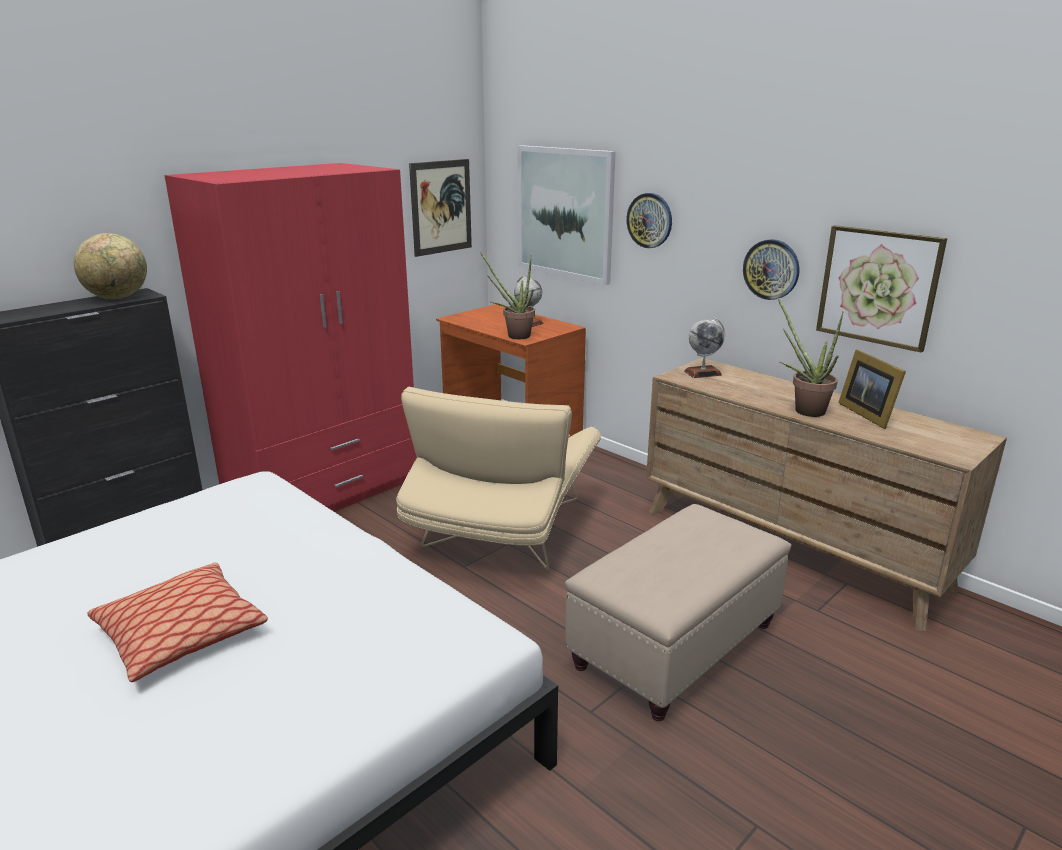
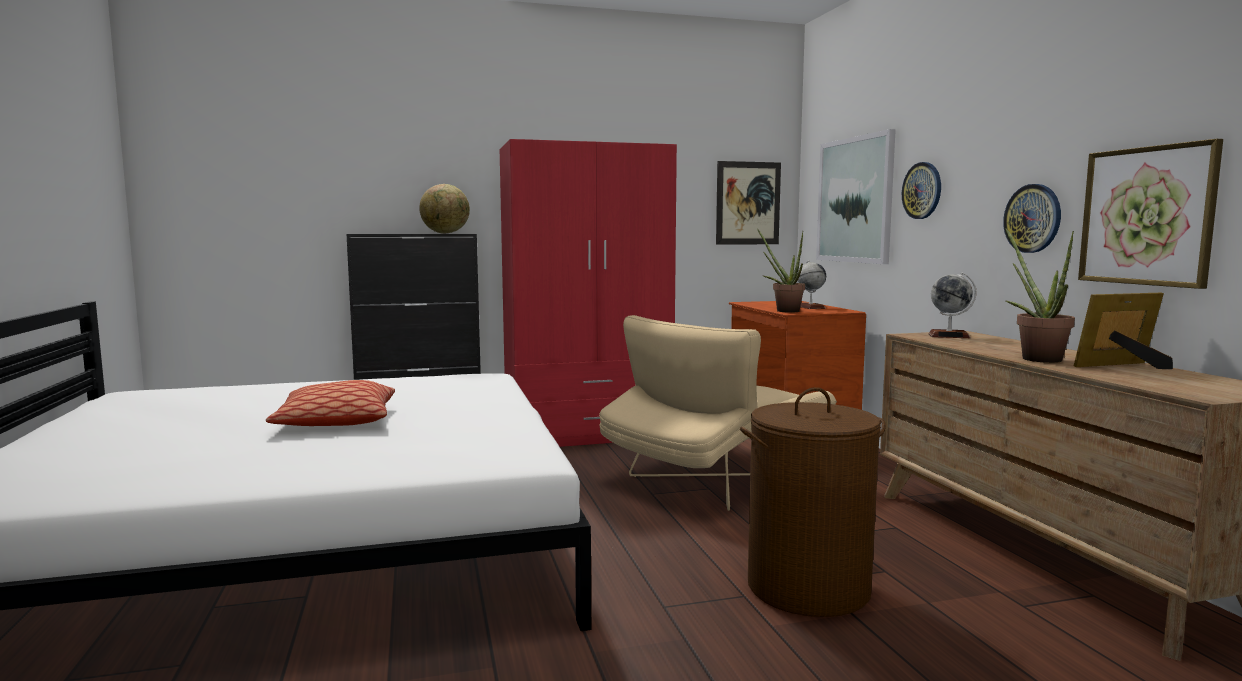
camera: 30 degrees right, 15 degrees down
beige ottoman [565,504,792,721] -> brown laundry basket [740,387,886,617]
picture frame [838,349,906,429] -> picture frame turned 60 degrees clockwise [1074,293,1173,369]

